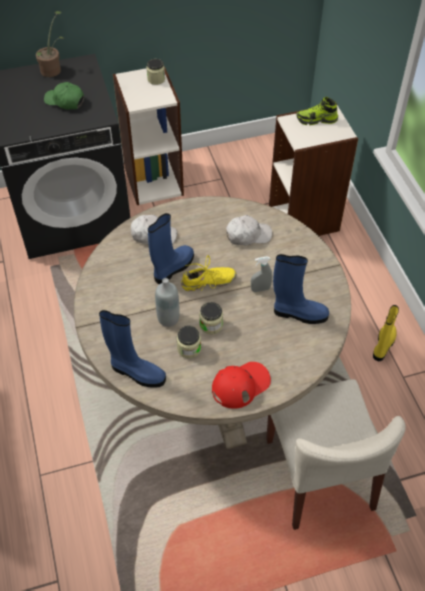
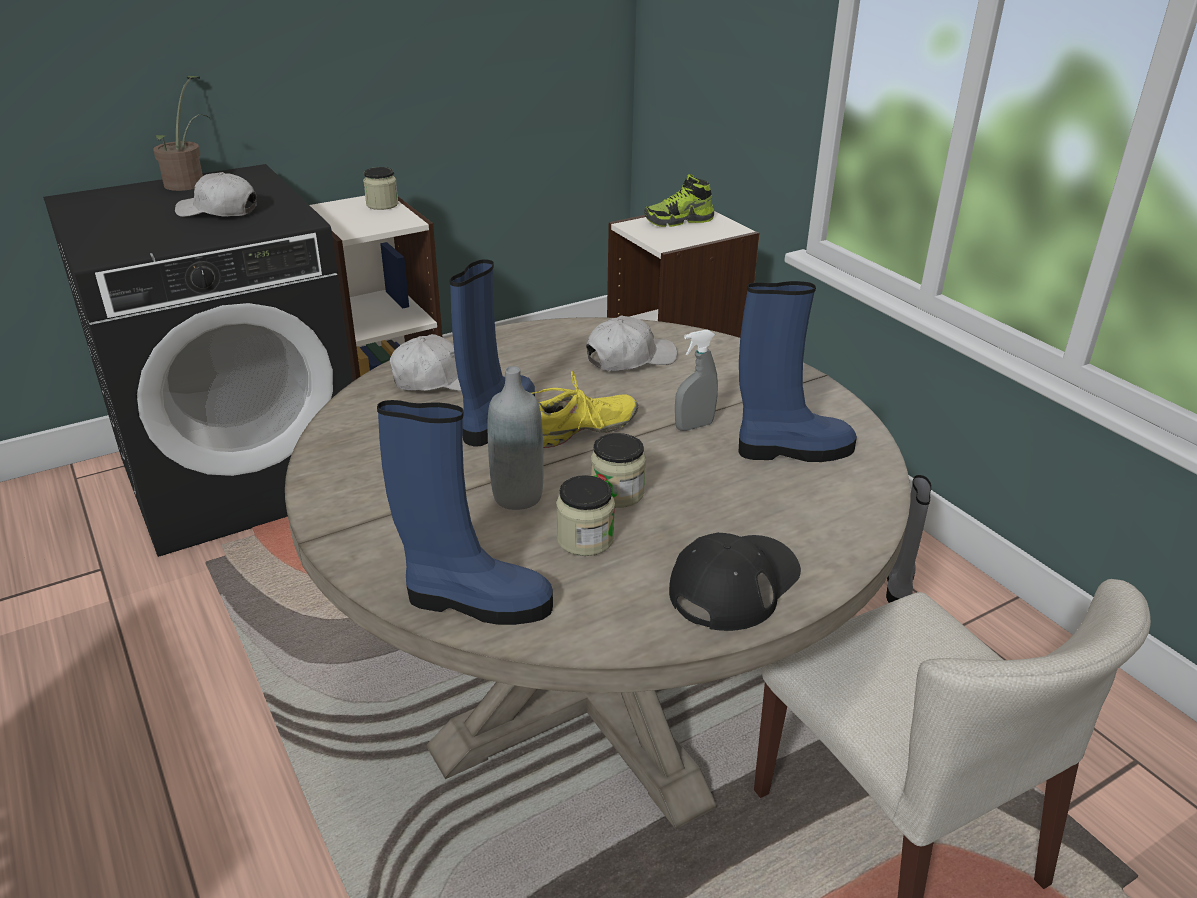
camera: 15 degrees left, 20 degrees down
green cap [44,82,84,110] -> white cap [175,172,257,217]
red cap [212,362,271,409] -> black cap [669,532,801,631]
yellow boot [373,305,399,361] -> grey boot [886,475,932,603]

